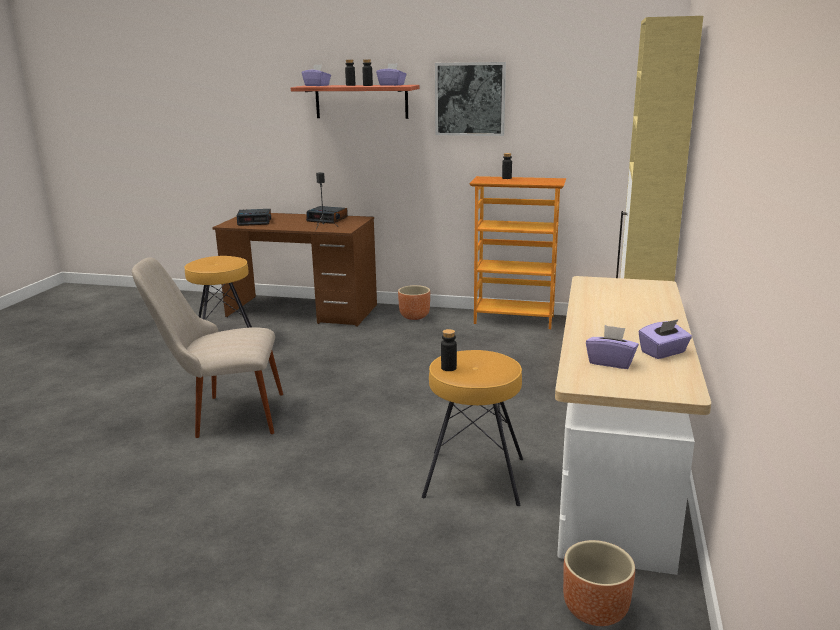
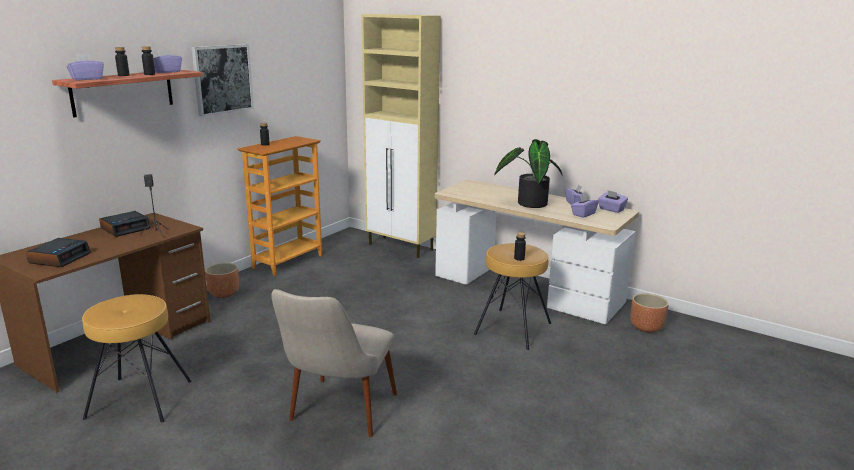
camera: 70 degrees left, 0 degrees up
none -> potted plant [495,139,563,208]
none -> purple tissue box [598,190,628,213]

